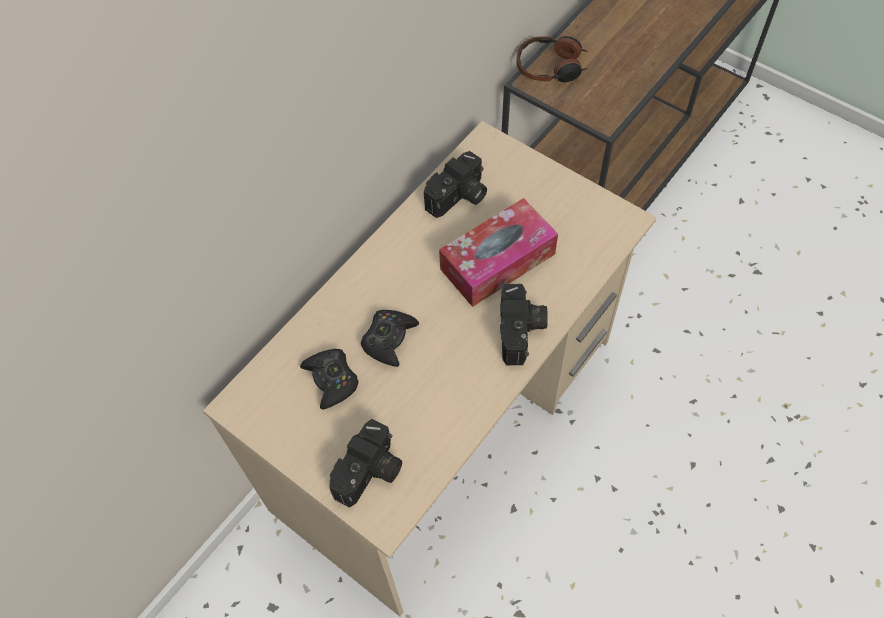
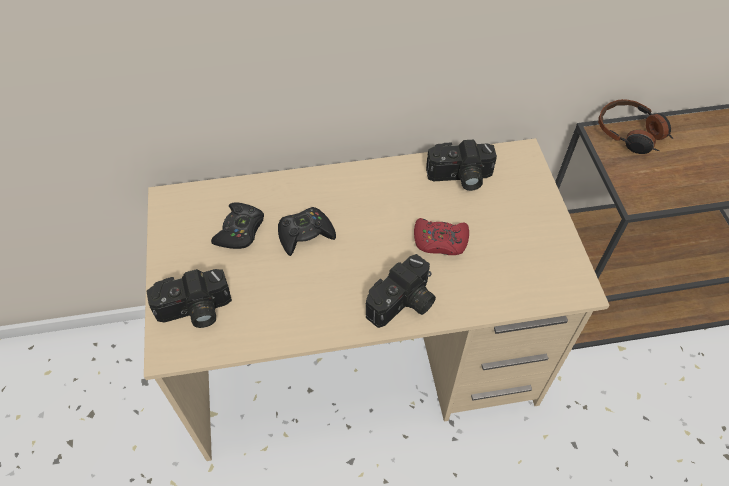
camera: 40 degrees right, 5 degrees down
tissue box [439,198,558,307] -> red game controller [414,218,469,255]

